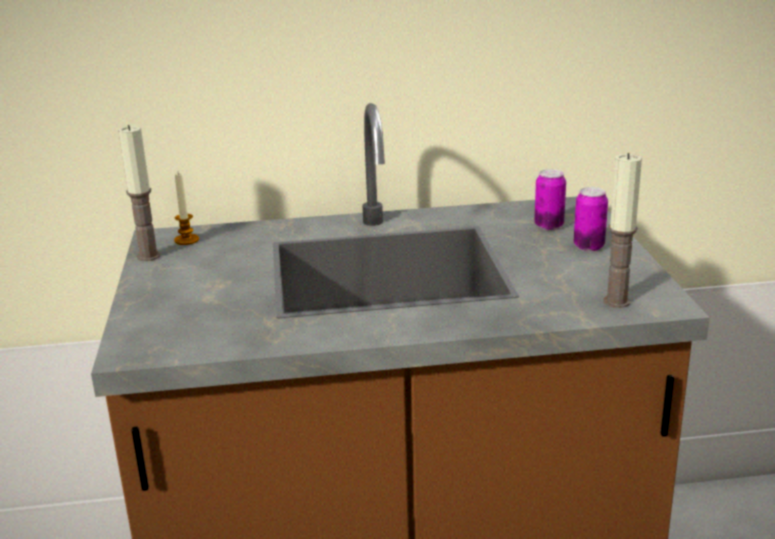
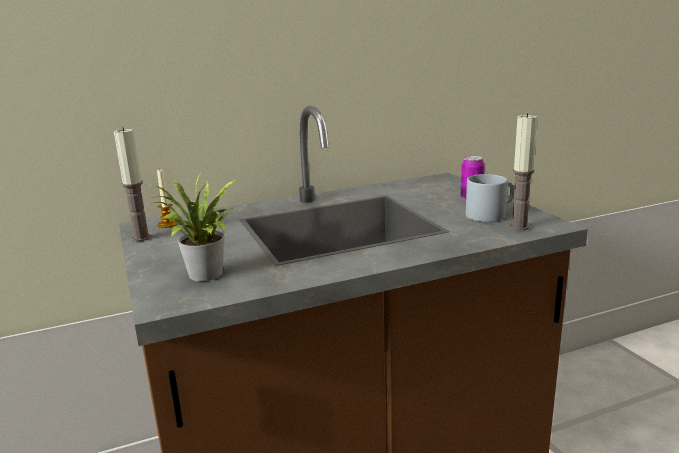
camera: 15 degrees left, 5 degrees down
can [534,169,566,230] -> none
none -> potted plant [144,174,237,281]
none -> grey mug [466,174,514,222]

